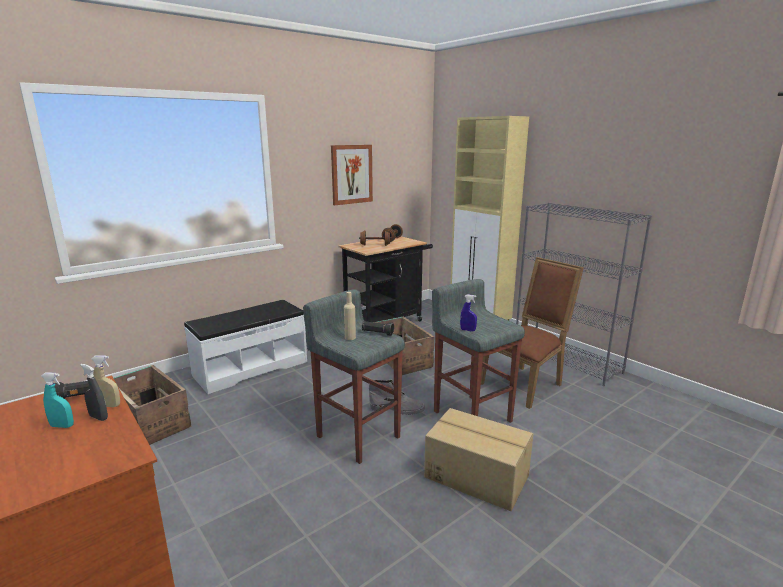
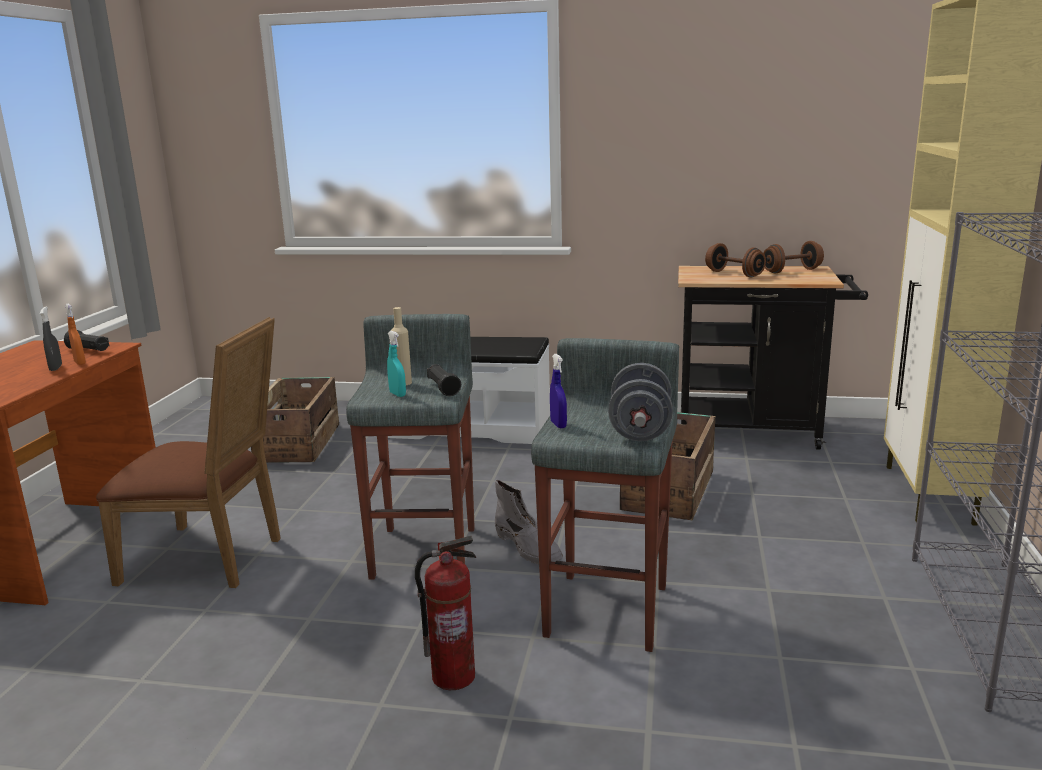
camera: 50 degrees right, 0 degrees up
turquoise spray bottle [41,372,74,428] -> turquoise spray bottle moved to [387,331,406,397]
beige spray bottle [91,355,120,407] -> orange spray bottle [65,304,86,365]
picture [331,145,373,205] -> none
cardboard box [424,408,533,511] -> fire extinguisher [415,536,476,690]
brown chair [481,257,584,409] -> brown chair moved to [96,317,281,588]
none -> grey dumbbell [608,363,673,441]

